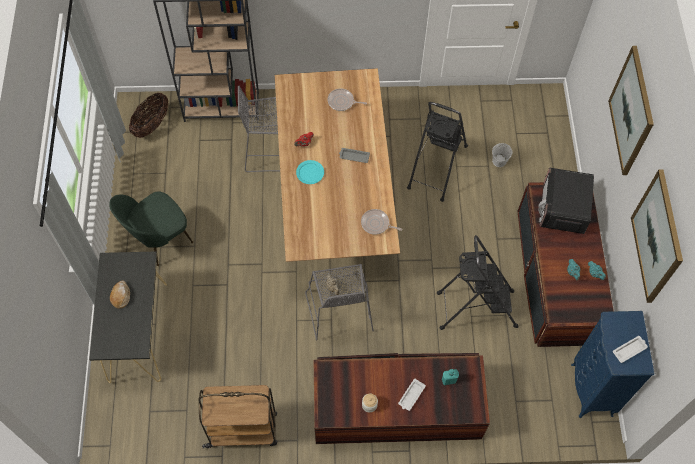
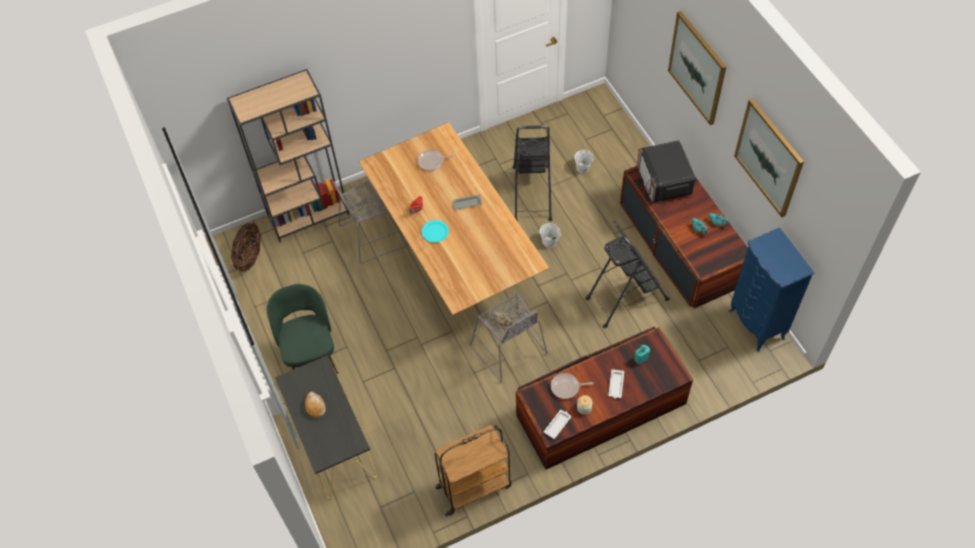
camera: 20 degrees left, 5 degrees down
green chair [109,191,193,266] -> green chair turned 135 degrees clockwise [267,284,338,374]
frying pan [361,209,402,235] -> frying pan moved to [551,373,594,399]
white tray [613,336,648,363] -> white tray moved to [544,410,571,439]
none -> white bucket [540,222,561,247]

